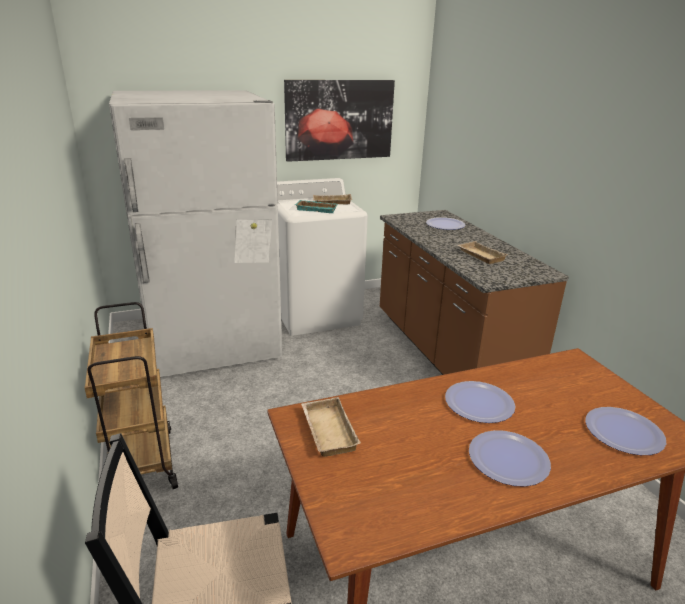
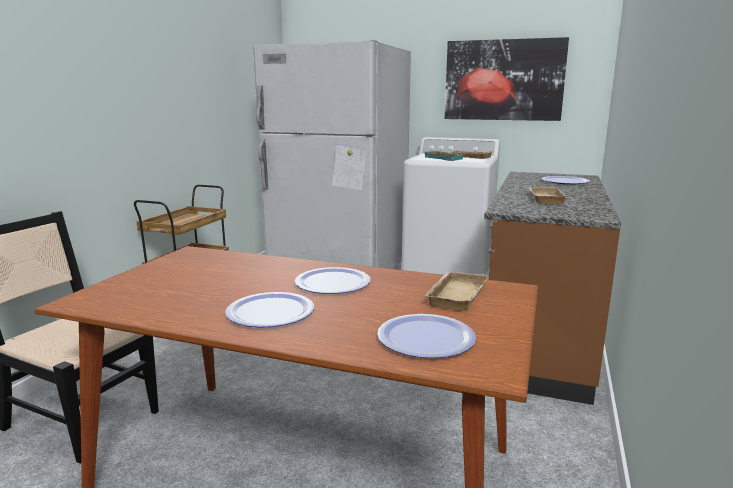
camera: 40 degrees right, 10 degrees down
beige tray [301,397,361,457] -> beige tray moved to [424,271,488,311]

